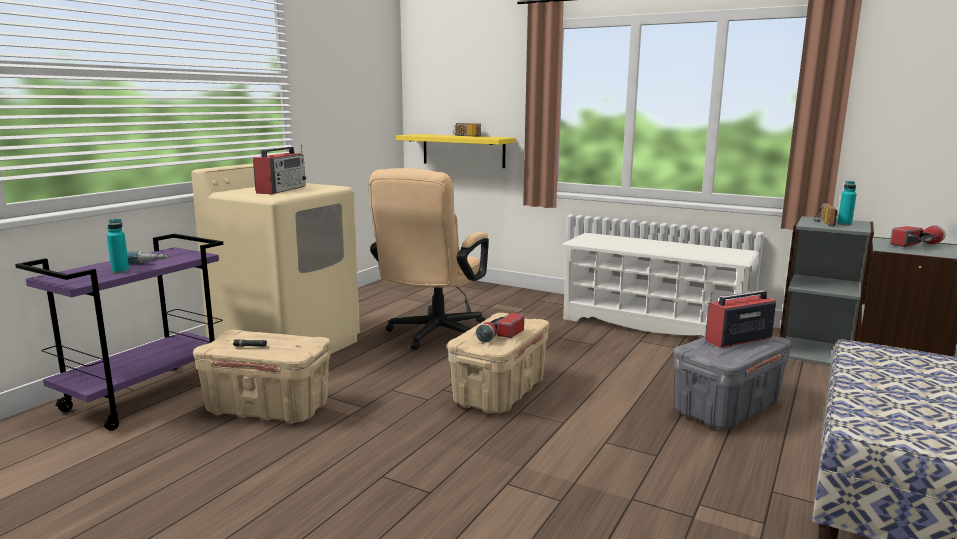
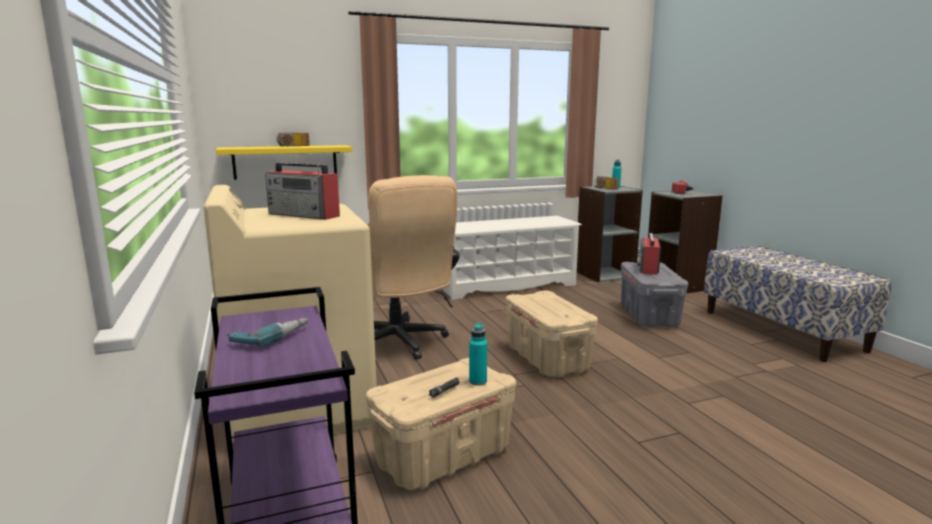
camera: 50 degrees left, 0 degrees up
turquoise bottle [107,219,129,273] -> turquoise bottle moved to [469,323,487,386]
radio [253,144,307,194] -> radio turned 150 degrees clockwise [265,162,340,220]
flashlight [476,313,524,343] -> none

